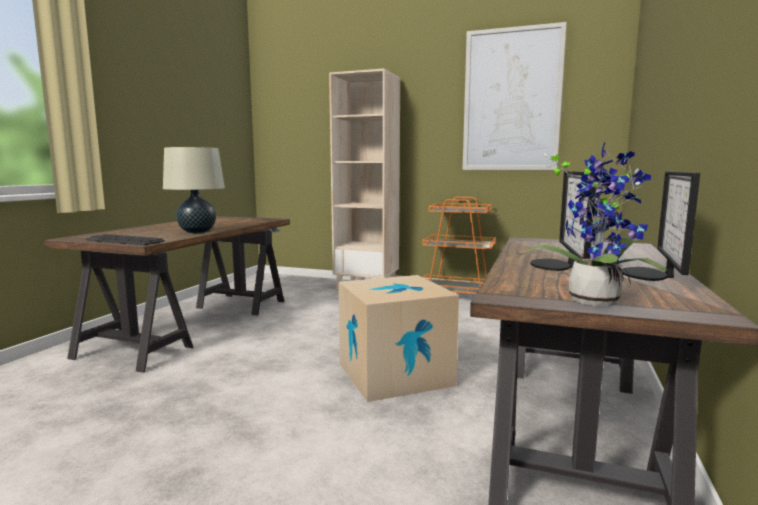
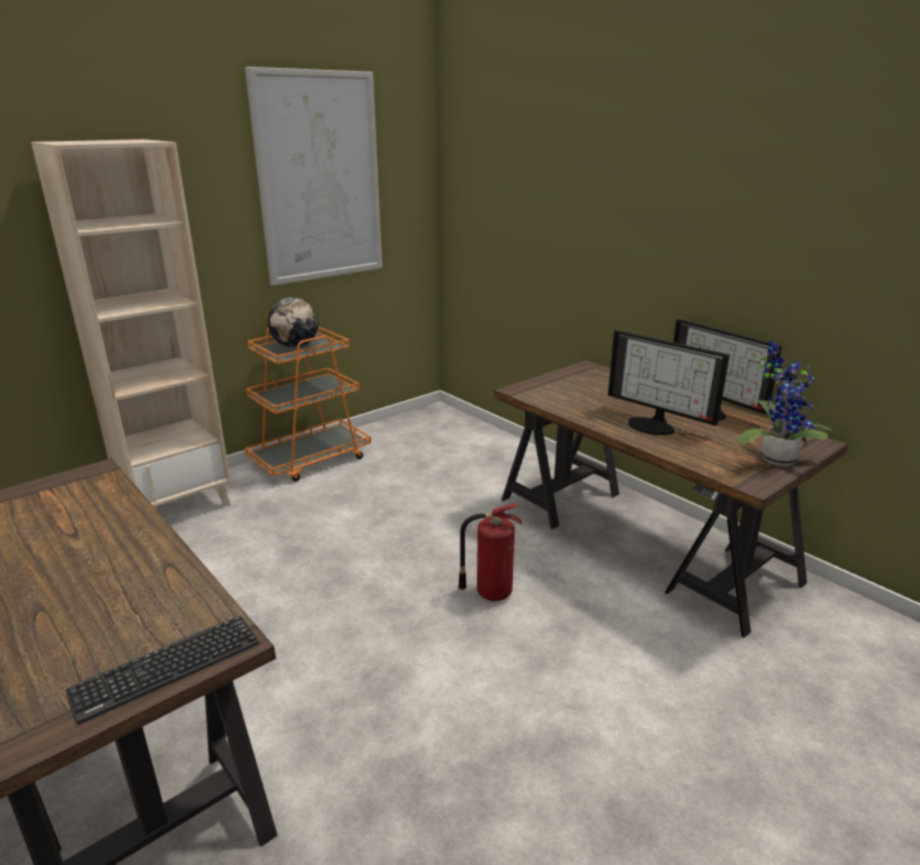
camera: 60 degrees left, 15 degrees up
beige table lamp [163,147,225,233] -> none
cardboard box [338,275,459,402] -> fire extinguisher [458,503,522,601]
none -> globe [268,298,319,348]

